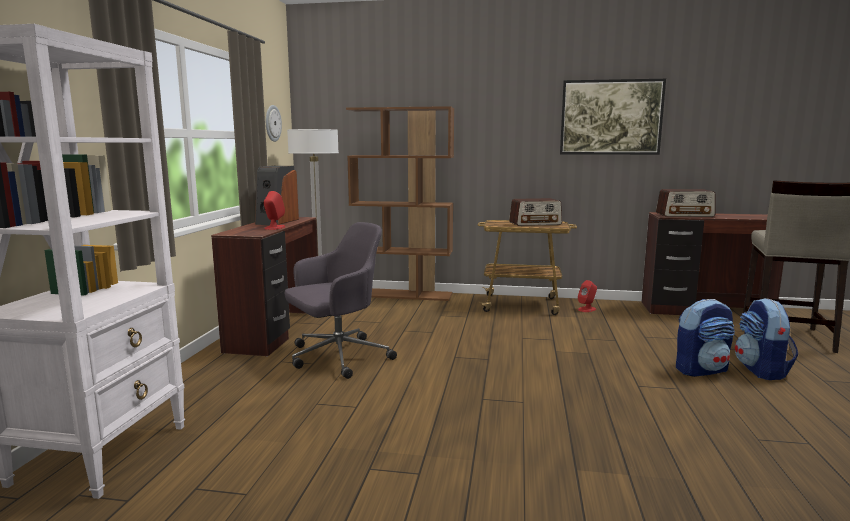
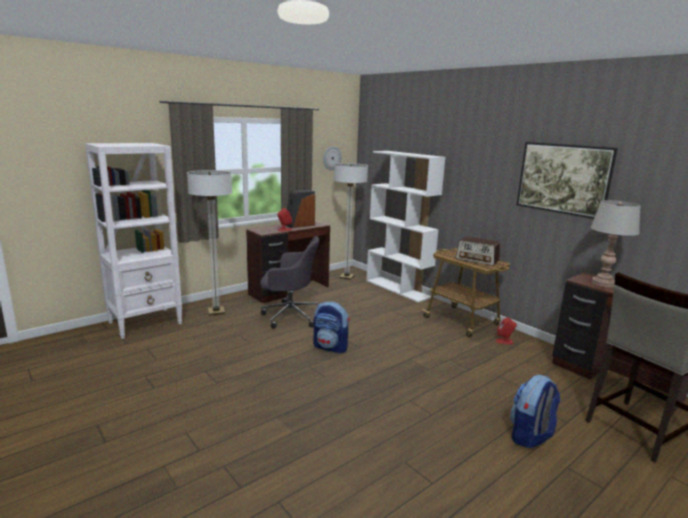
camera: 40 degrees right, 5 degrees up
brown bookcase [346,106,454,301] -> white bookcase [366,151,446,302]
radio [656,189,715,217] -> grey table lamp [591,200,641,288]
backpack [676,299,735,377] -> backpack moved to [313,302,350,354]
none -> floor lamp [187,170,232,315]

